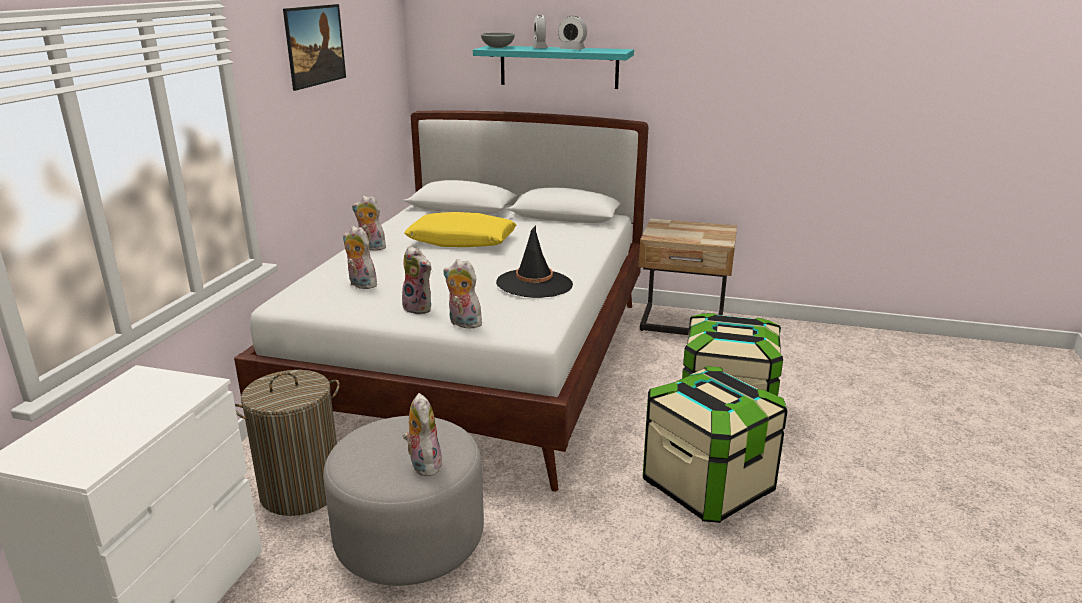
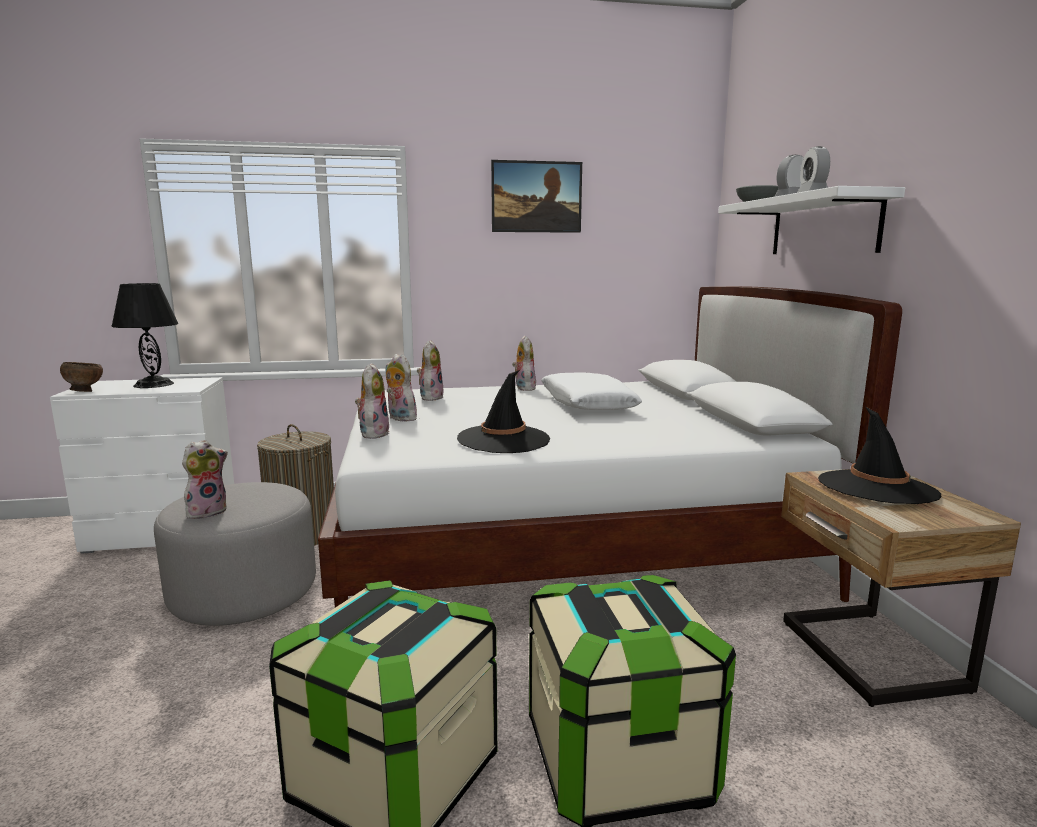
camera: 65 degrees right, 10 degrees down
plush toy [402,246,432,315] -> plush toy turned 120 degrees clockwise [386,354,417,422]
yellow pillow [404,212,516,247] -> white pillow [541,373,642,410]
turquoise shelf [473,45,634,89] -> white shelf [718,186,905,254]
none -> brown bowl [60,362,103,392]
none -> black table lamp [112,283,178,388]
none -> black hat [818,407,942,504]

